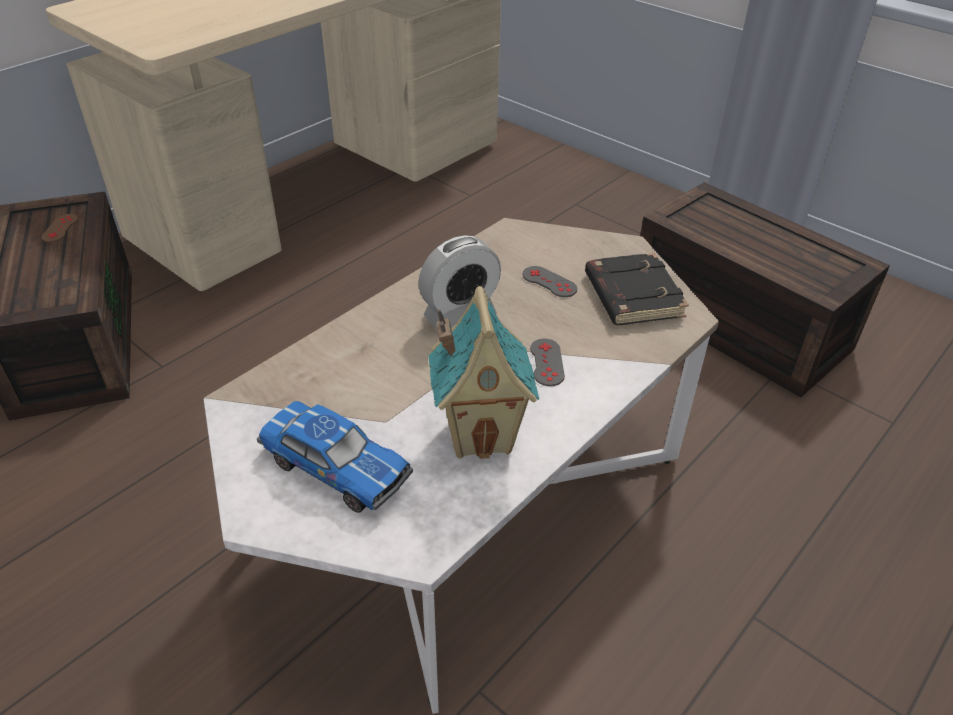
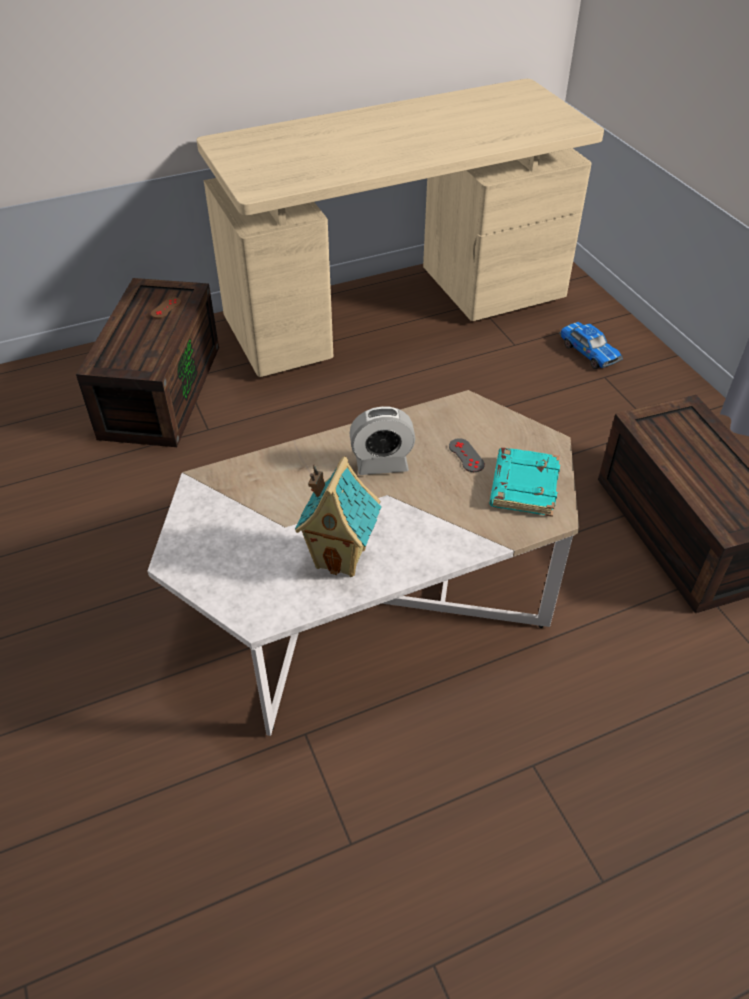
camera: 25 degrees right, 5 degrees up
toy car [257,401,413,513] -> toy car moved to [559,322,623,369]
grey game controller [530,339,565,386] -> none
black book [585,253,689,325] -> turquoise book [490,448,560,517]

